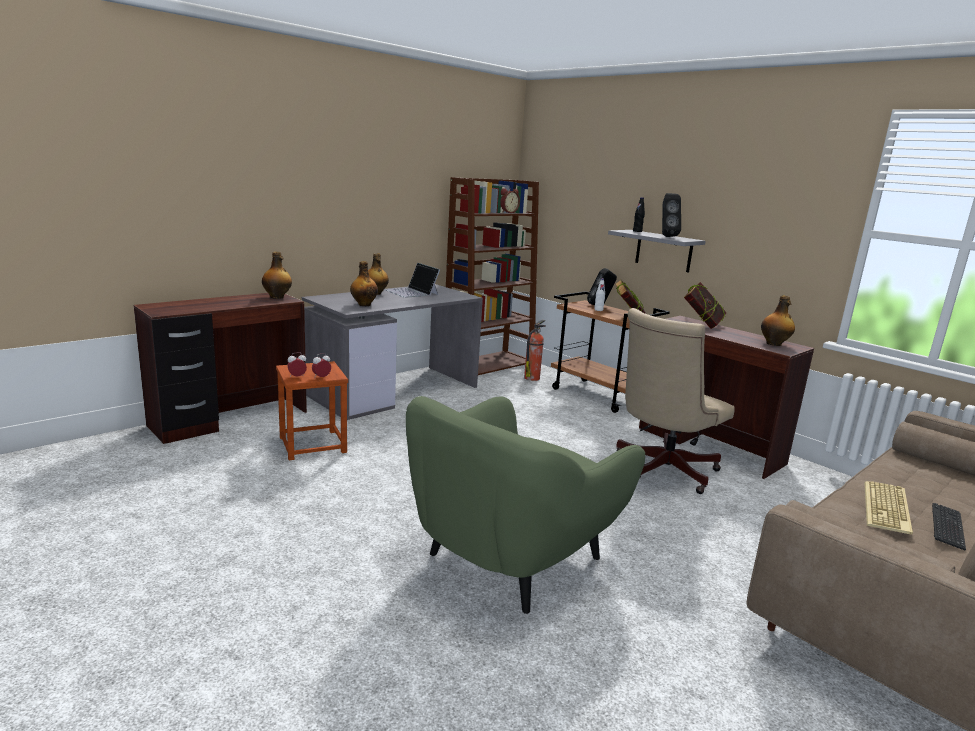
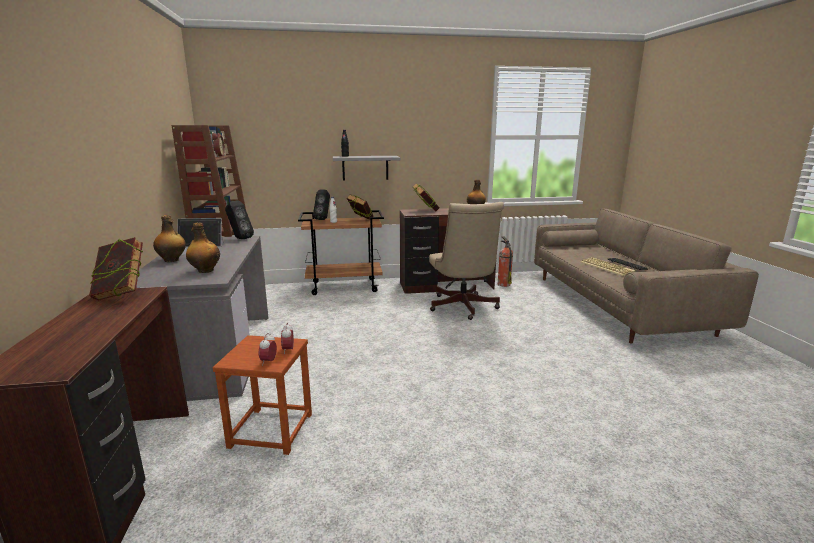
camera: 55 degrees left, 0 degrees up
bottle [262,252,292,299] -> book [89,237,143,300]
green armchair [406,396,645,614] -> none
fire extinguisher [524,320,546,381] -> fire extinguisher moved to [498,236,513,287]
black speaker [662,193,681,237] -> black speaker moved to [225,200,254,239]

